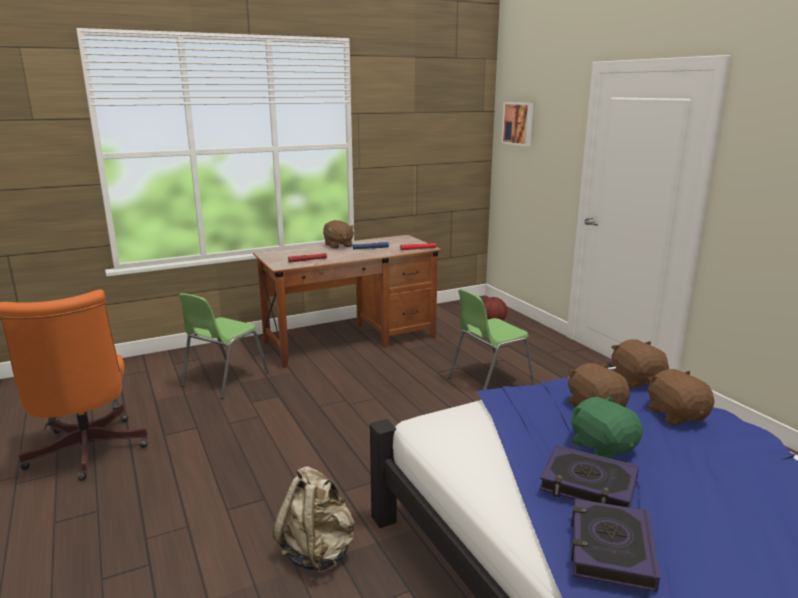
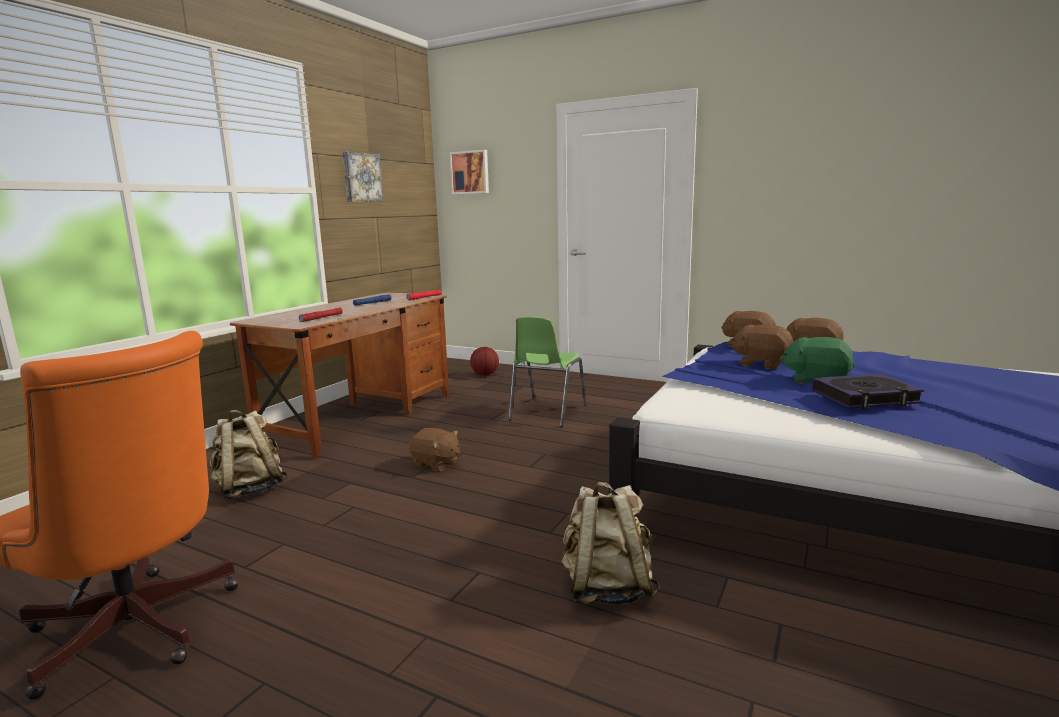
camera: 35 degrees left, 5 degrees down
green chair [179,293,269,399] -> beige backpack [210,410,288,500]
brown plush toy [323,220,355,249] -> brown plush toy moved to [409,428,460,471]
book [571,499,660,593] -> none
none -> picture [343,151,384,202]

